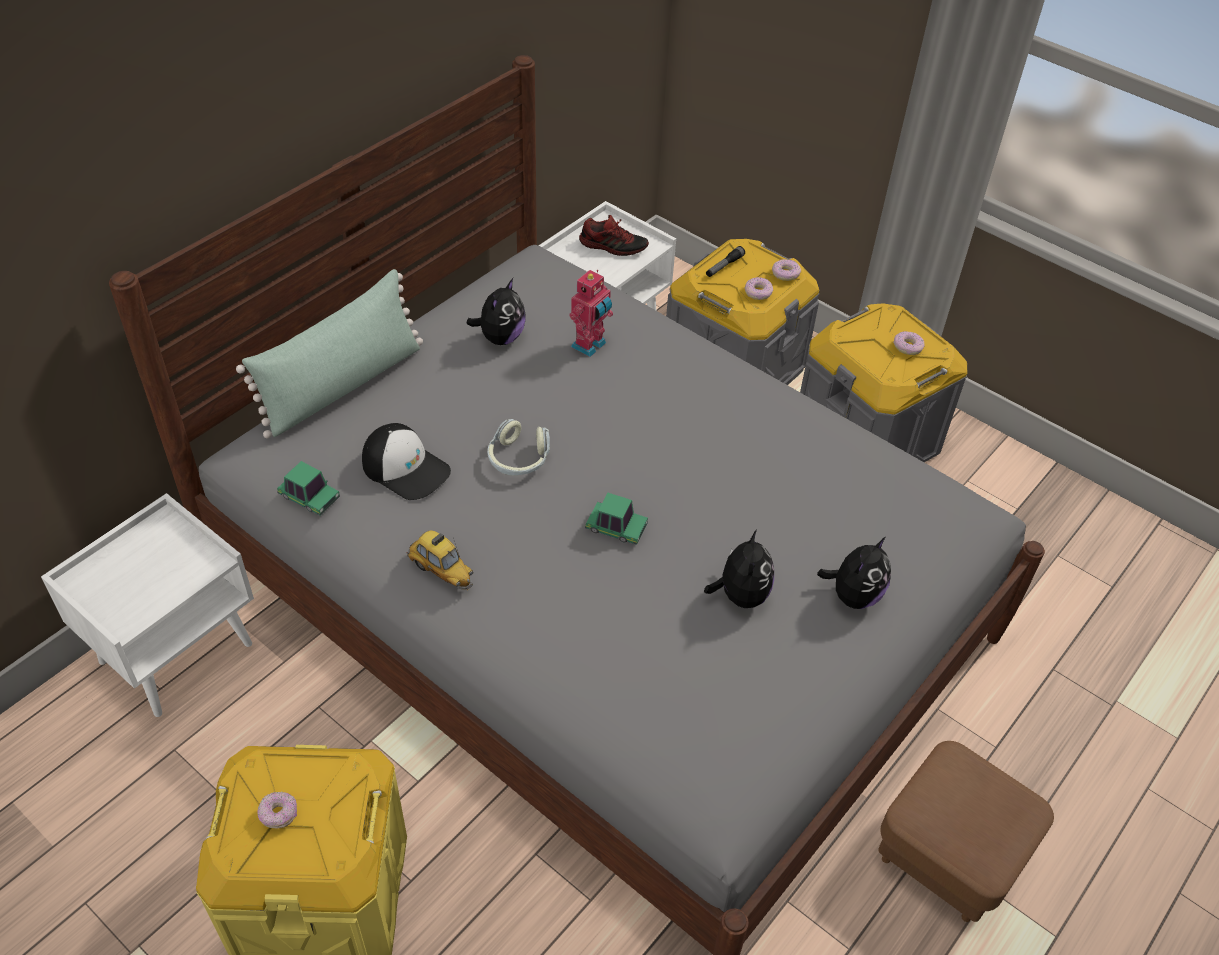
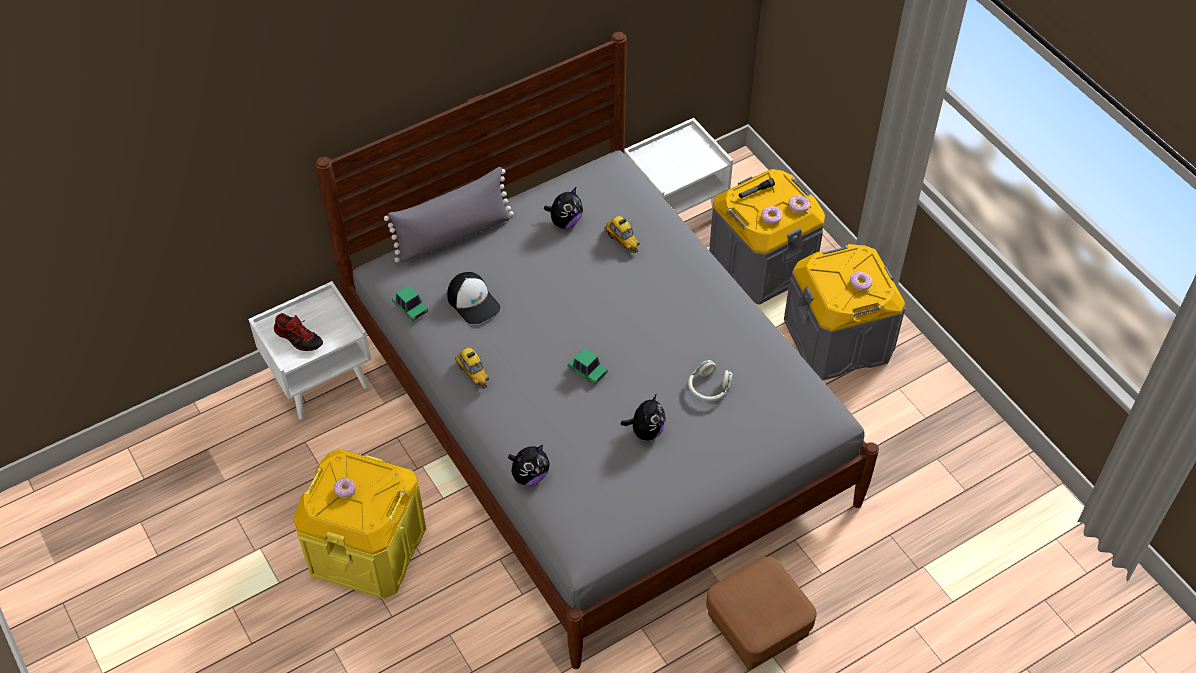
camera: 20 degrees right, 5 degrees up
green pillow [236,269,423,438] -> grey pillow [384,167,514,263]
headphones [487,419,550,476] -> headphones moved to [688,360,733,401]
toy robot [570,270,613,357] -> toy car [604,216,640,253]
shoe [579,215,649,256] -> shoe moved to [274,313,323,351]
plush toy [817,537,891,609] -> plush toy moved to [508,445,550,485]

